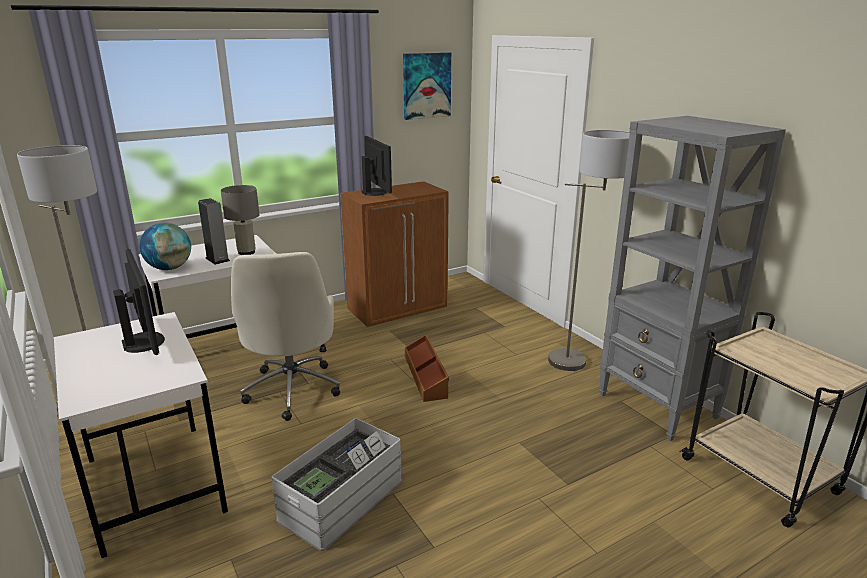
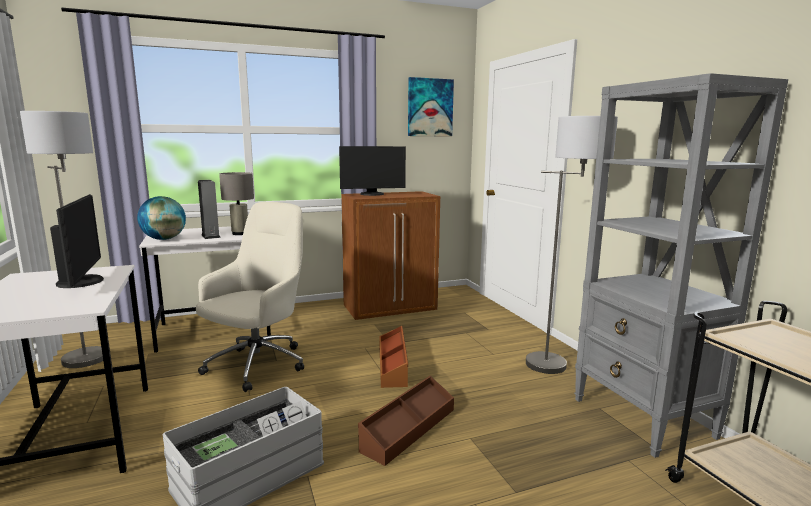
camera: 10 degrees right, 10 degrees down
beige office chair [231,252,340,421] -> beige office chair turned 150 degrees counterclockwise [196,202,304,392]
monitor [361,136,392,196] -> monitor turned 90 degrees clockwise [339,146,406,196]
none -> brown storage box [358,376,454,466]

